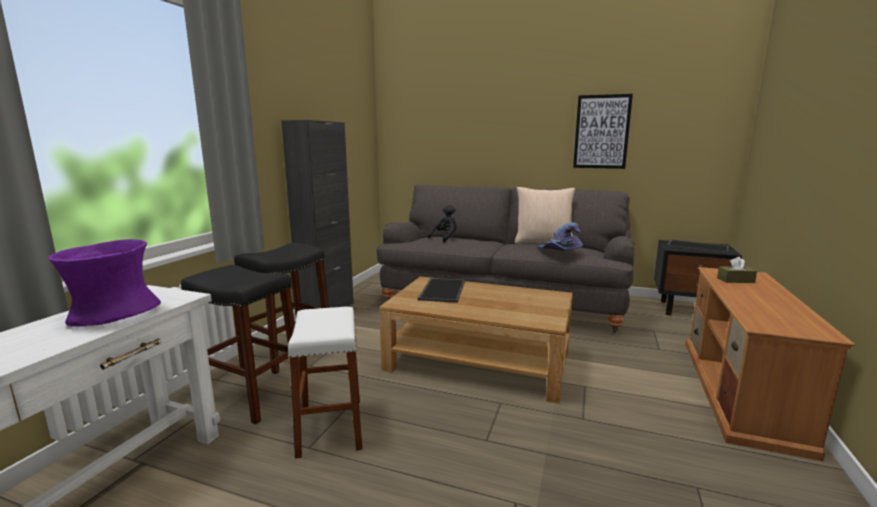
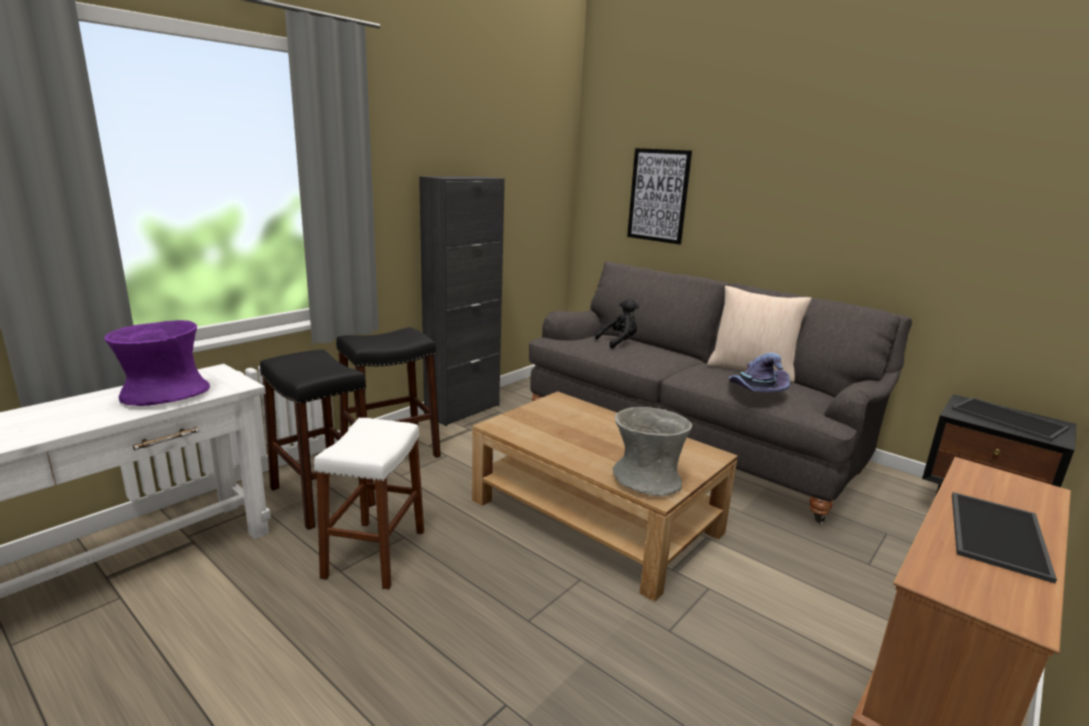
camera: 20 degrees right, 5 degrees up
tray [418,278,465,303] -> tray moved to [952,492,1057,583]
picture [573,94,633,169] -> picture moved to [627,148,692,245]
brown tissue box [717,257,757,283] -> none
none -> grey vase [612,407,692,496]

